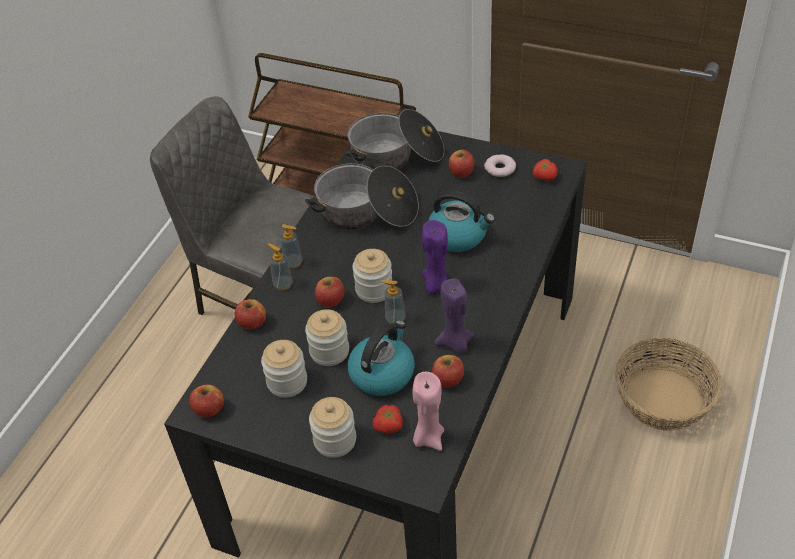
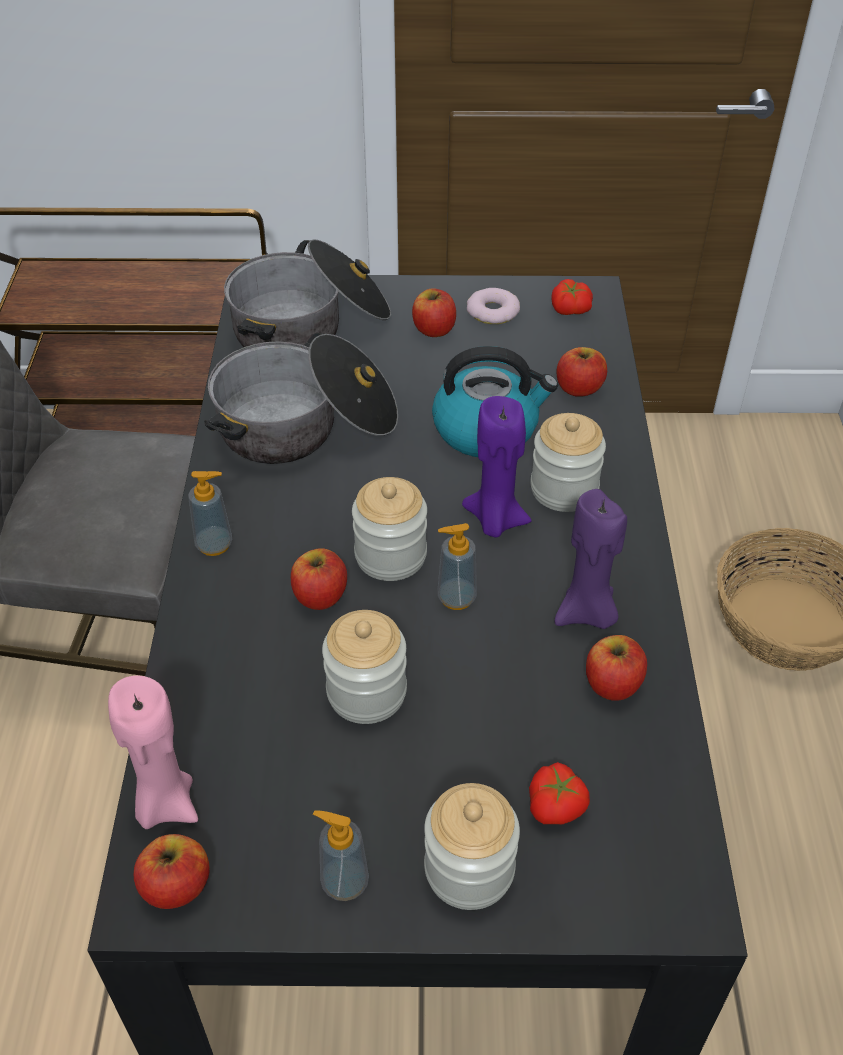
camera: 25 degrees left, 0 degrees up
apple [234,299,266,330] -> apple moved to [556,347,607,397]
jar [261,340,307,398] -> jar moved to [530,413,606,512]
soap dispenser [268,244,293,291] -> soap dispenser moved to [313,810,369,901]
kettle [347,320,415,396] -> none
pink candle [412,372,444,451] -> pink candle moved to [108,675,198,829]

